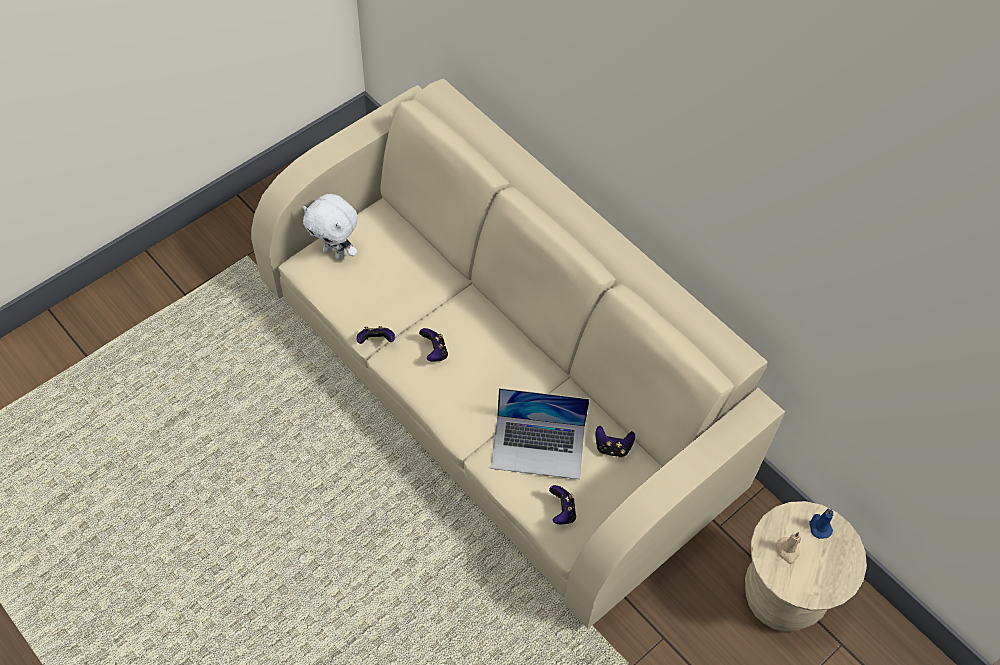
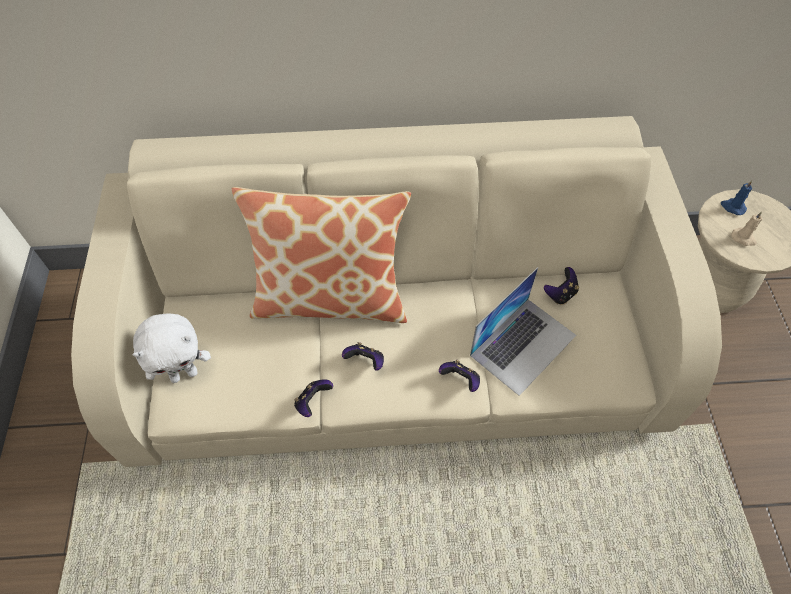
camera: 50 degrees left, 0 degrees up
game controller [549,485,576,524] -> game controller moved to [439,360,480,392]
none -> pillow [232,187,411,323]

